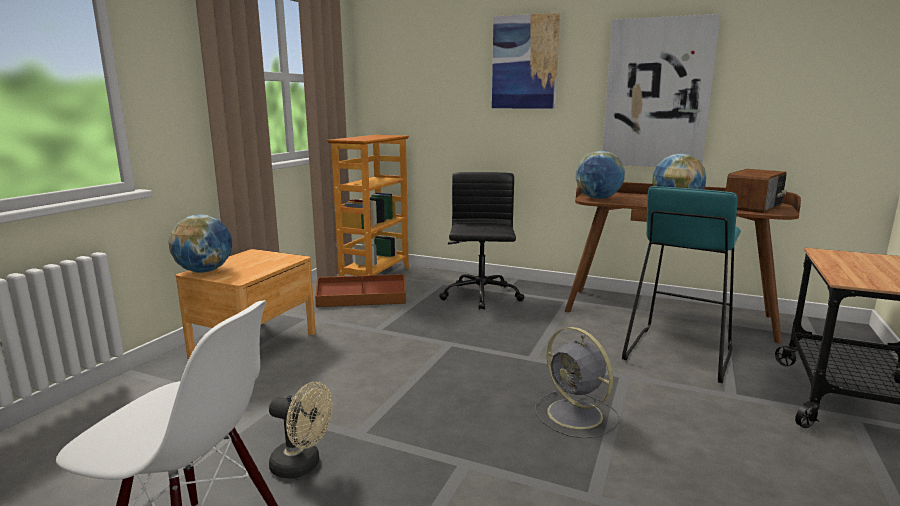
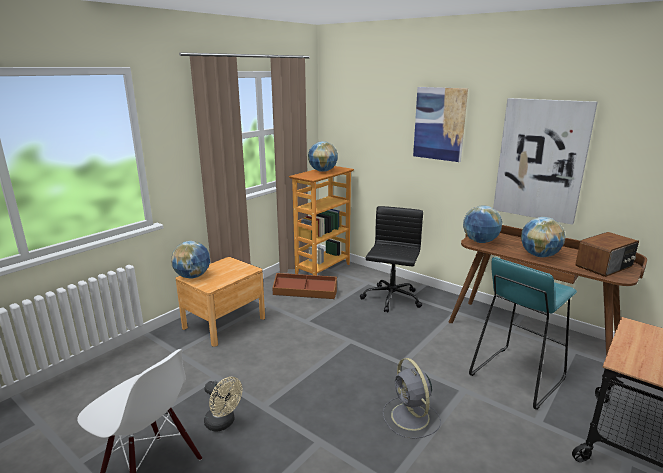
camera: 15 degrees right, 5 degrees up
none -> globe [308,141,338,172]

